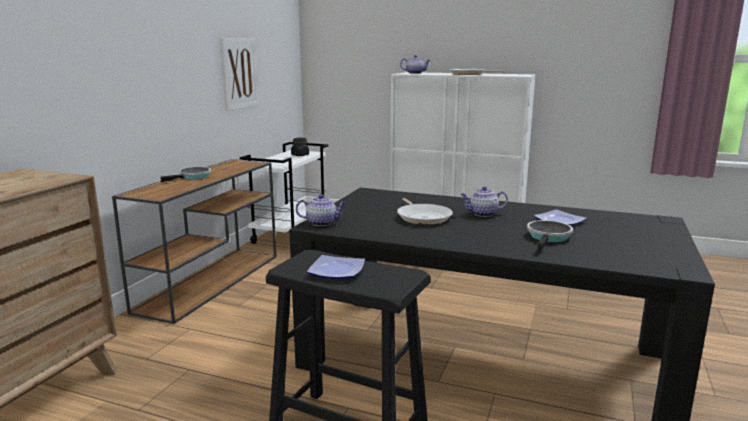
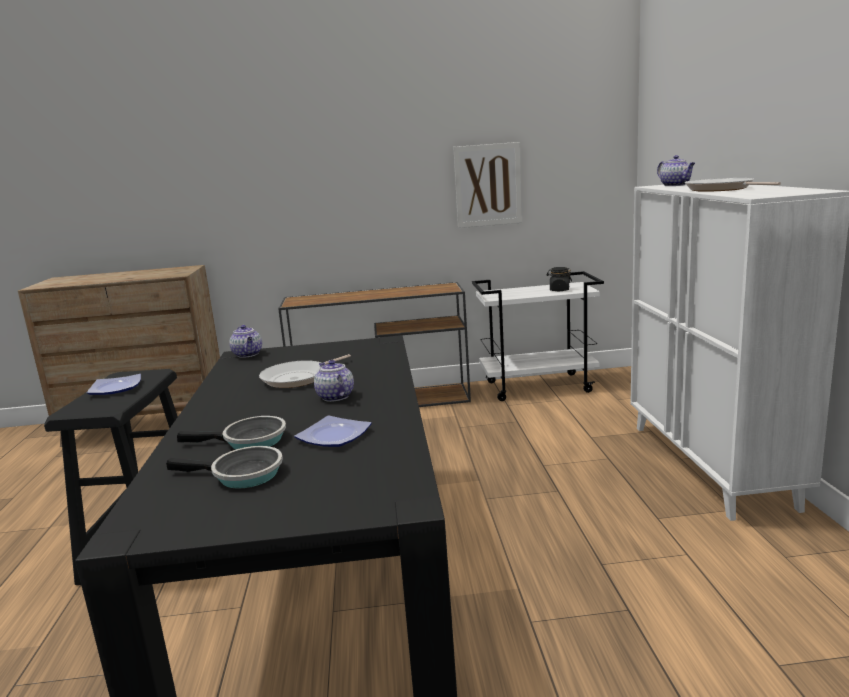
camera: 65 degrees right, 0 degrees up
frying pan [160,167,211,182] -> frying pan moved to [166,446,283,489]

